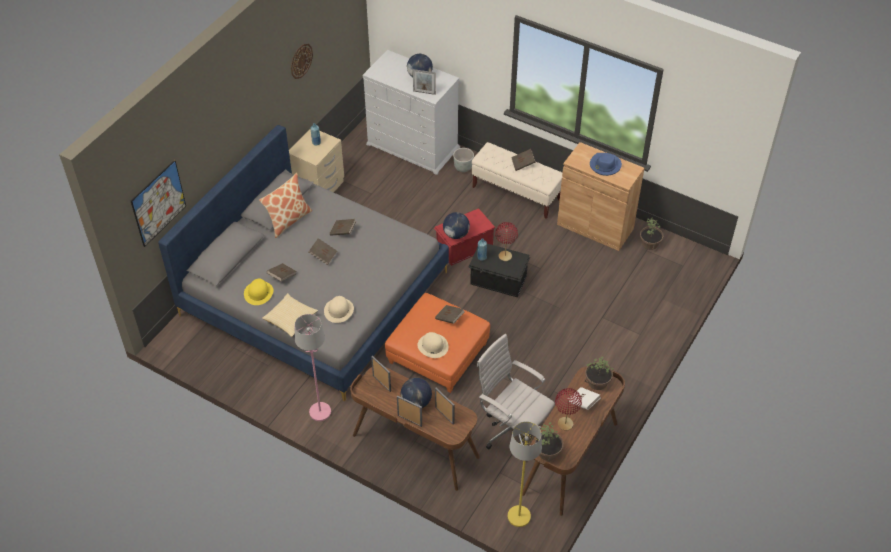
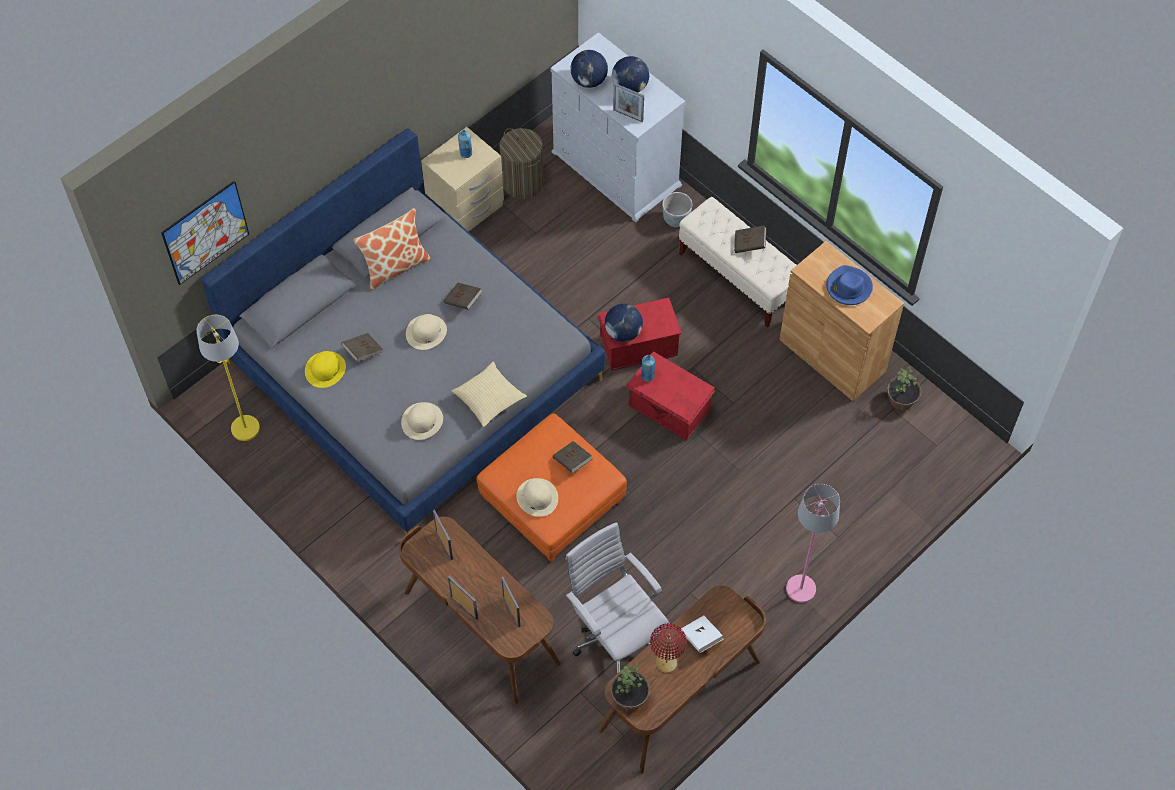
camera: 15 degrees right, 10 degrees up
pillow [262,293,318,337] -> pillow moved to [451,361,527,427]
wall clock [291,44,313,79] -> none
pink floor lamp [295,314,331,421] -> pink floor lamp moved to [786,484,840,603]
brown book [309,238,337,265] -> beige hat [406,314,447,350]
globe [401,378,432,408] -> globe moved to [570,50,608,88]
black storage box [468,244,530,298] -> red storage box [625,351,715,441]
red table lamp [495,222,518,261] -> none
yellow floor lamp [508,421,542,527] -> yellow floor lamp moved to [197,315,260,441]
potted plant [585,356,613,390] -> none
none -> laundry basket [499,128,544,199]

